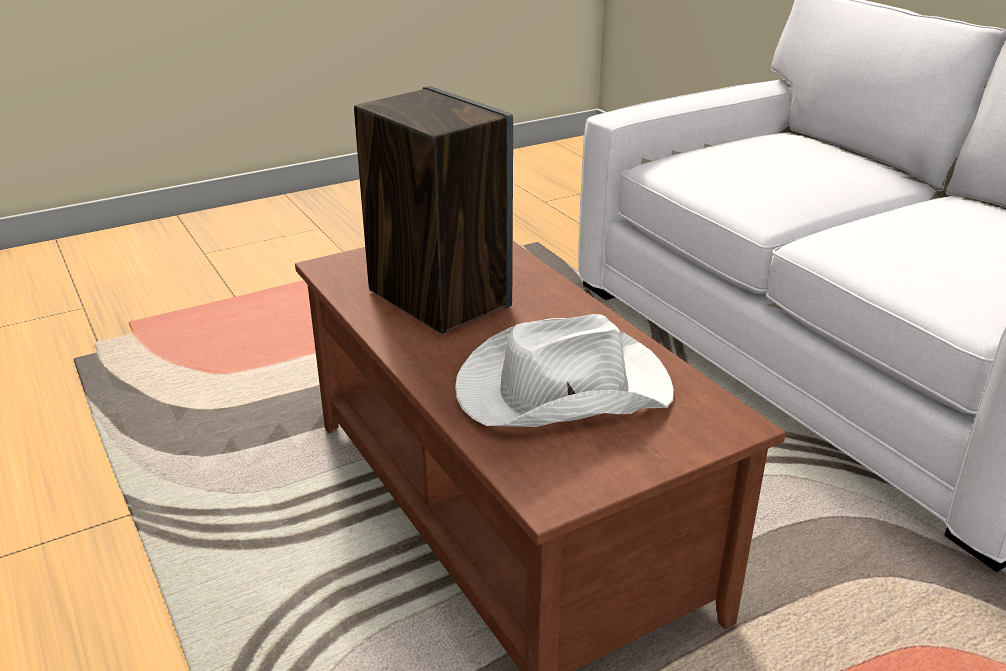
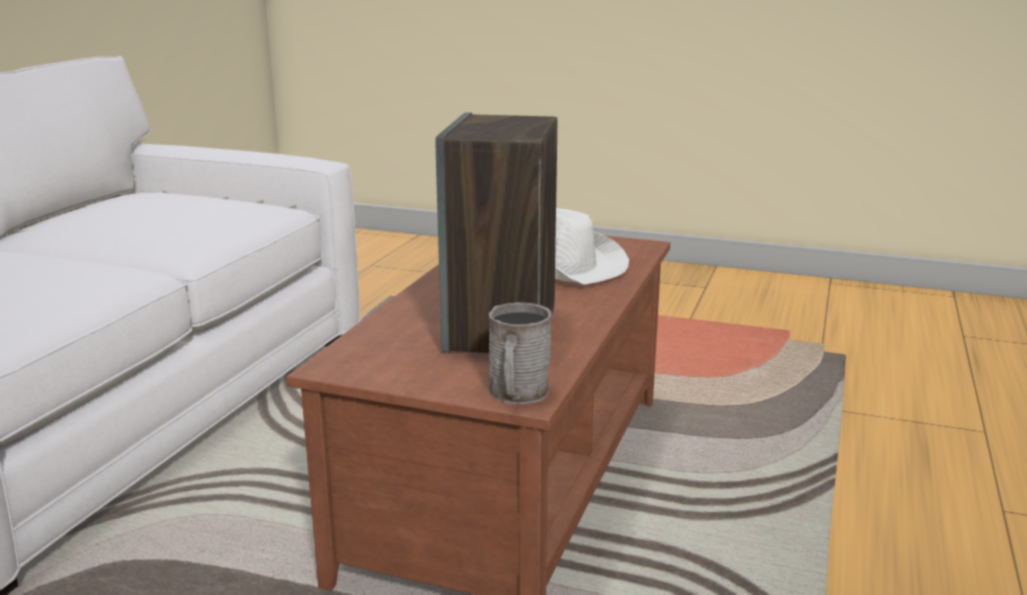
camera: 130 degrees left, 10 degrees down
none -> grey mug [489,302,552,404]

